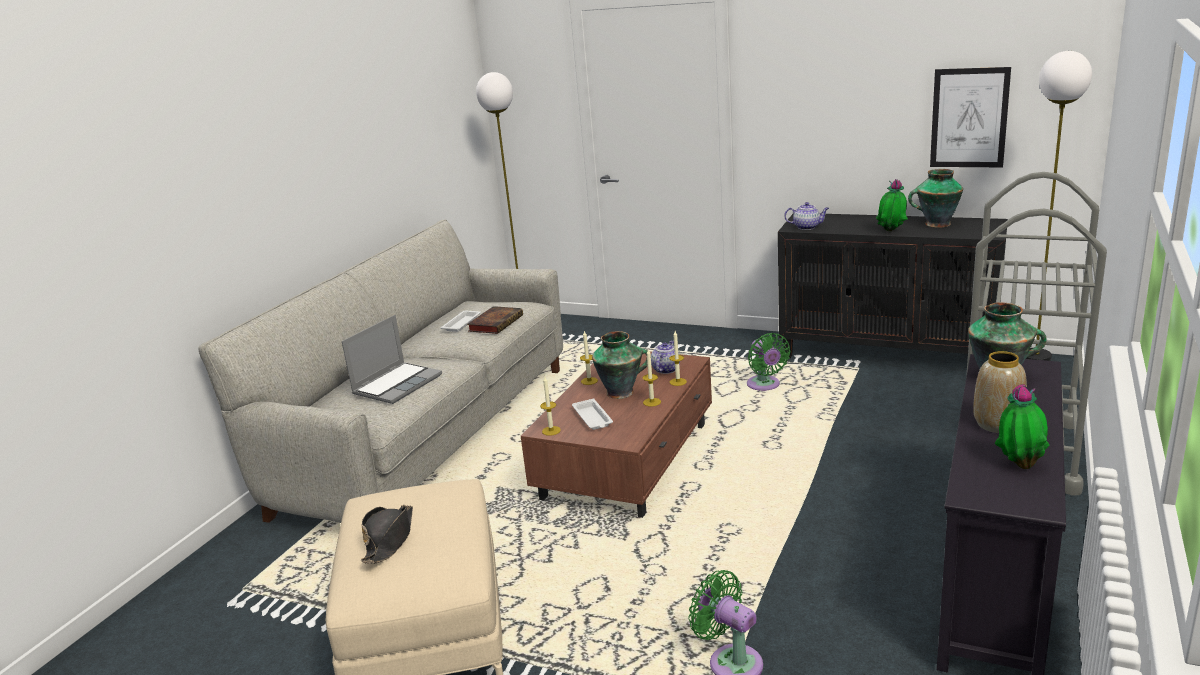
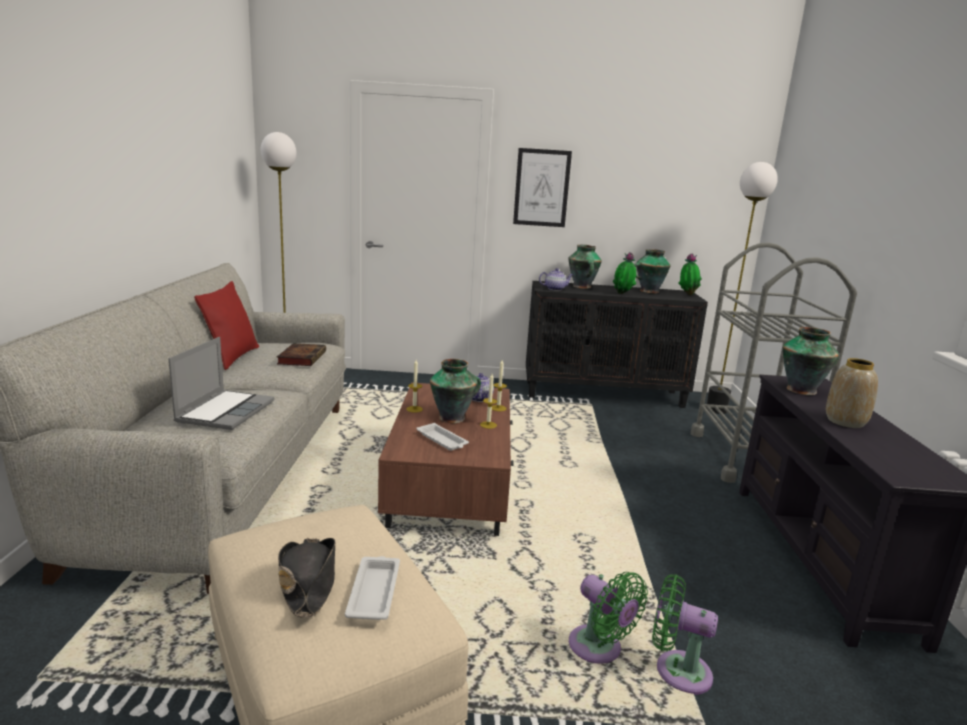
camera: 25 degrees left, 5 degrees down
white tray [441,311,481,332] -> white tray moved to [345,556,400,620]
candle [540,377,561,436] -> none
green fan [747,333,790,391] -> green fan moved to [569,572,648,664]
picture [930,67,1011,167] -> picture moved to [513,148,572,227]
potted plant [995,384,1050,469] -> potted plant moved to [678,253,702,295]
none -> red pillow [194,281,259,370]
none -> vase [568,245,602,289]

